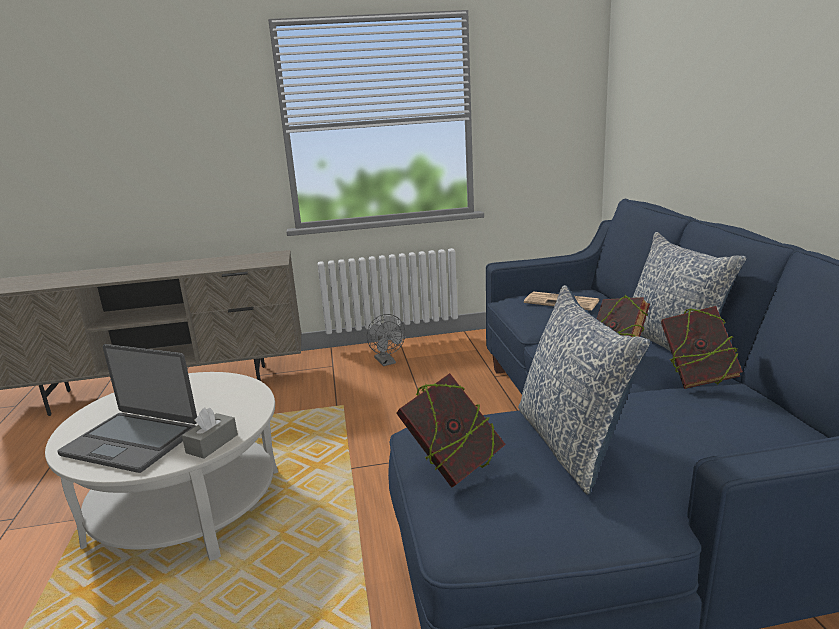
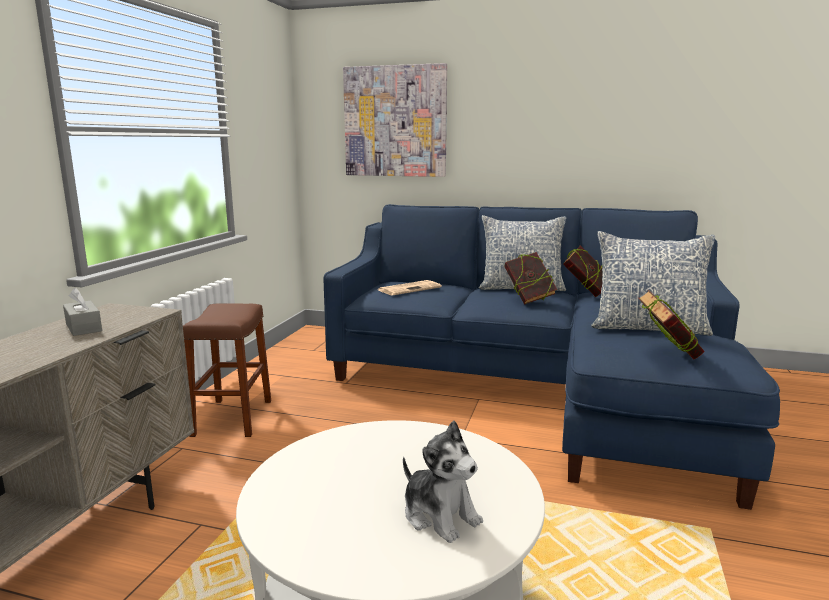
camera: 65 degrees left, 5 degrees down
laptop [57,344,197,473] -> plush toy [403,421,483,543]
grey tissue box [182,407,238,458] -> grey tissue box moved to [63,288,102,336]
grey fan [367,314,405,366] -> brown stool [183,303,271,437]
none -> picture [343,63,447,177]

